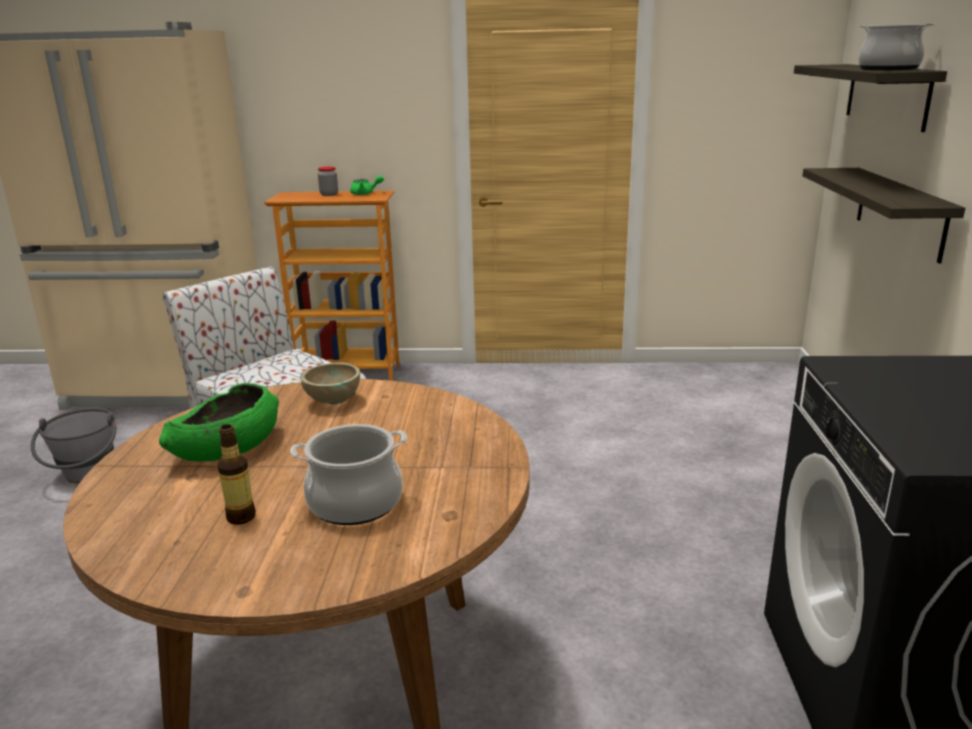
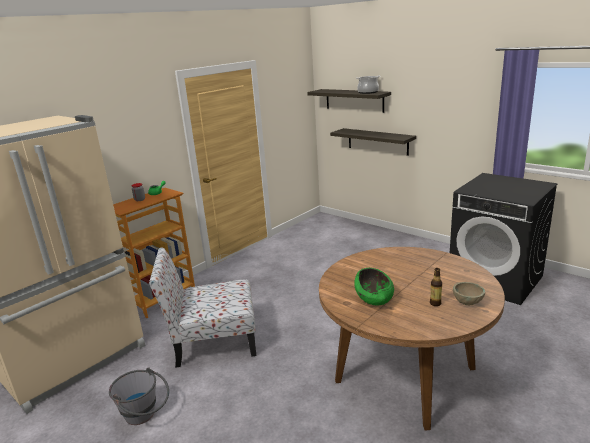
camera: 50 degrees left, 0 degrees up
cooking pot [290,424,407,525] -> none
beige bowl [301,362,360,404] -> beige bowl moved to [453,282,485,305]

